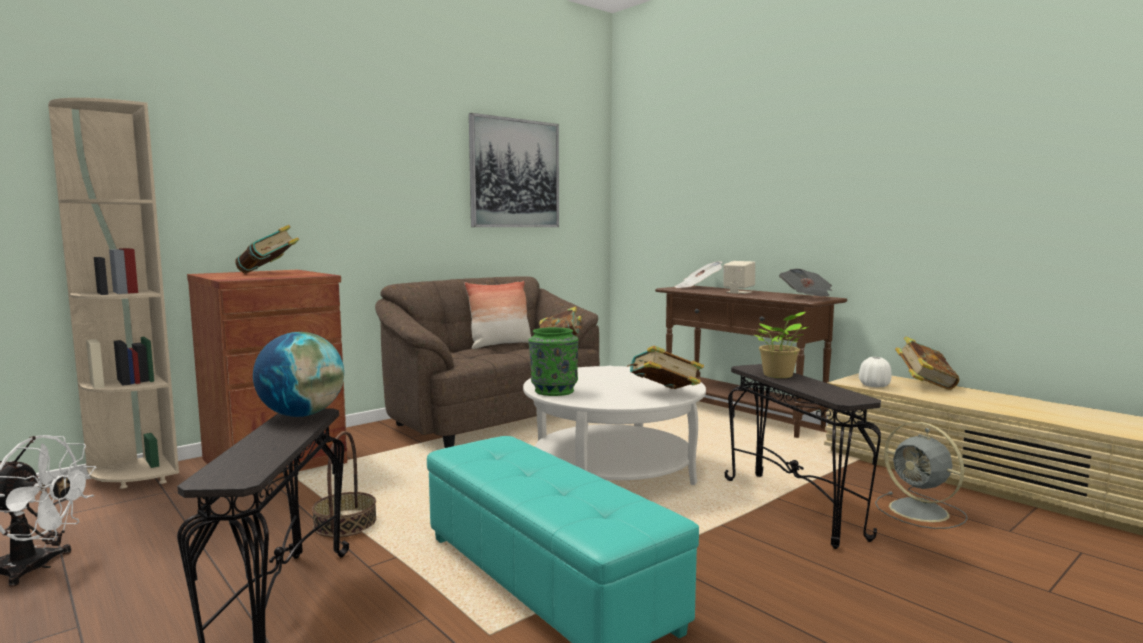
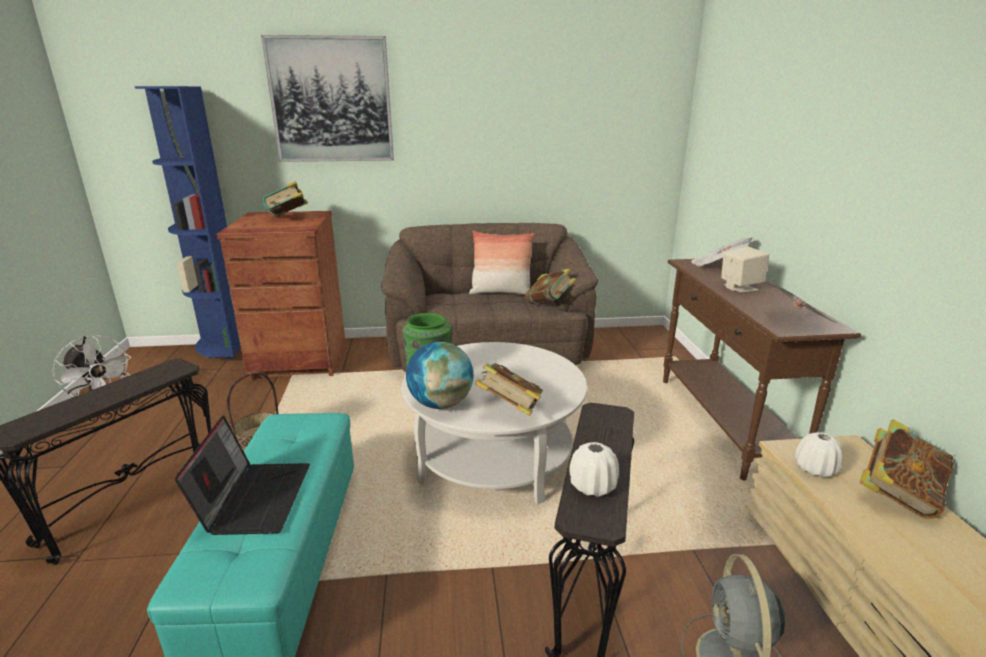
camera: 35 degrees right, 15 degrees up
beige bookcase [48,98,179,489] -> blue bookcase [135,86,241,361]
globe [253,332,344,417] -> globe moved to [406,342,473,409]
picture [469,113,559,227] -> picture moved to [261,35,394,162]
potted plant [755,311,808,378] -> none
none -> laptop [174,415,310,535]
none -> white vase [569,442,619,497]

